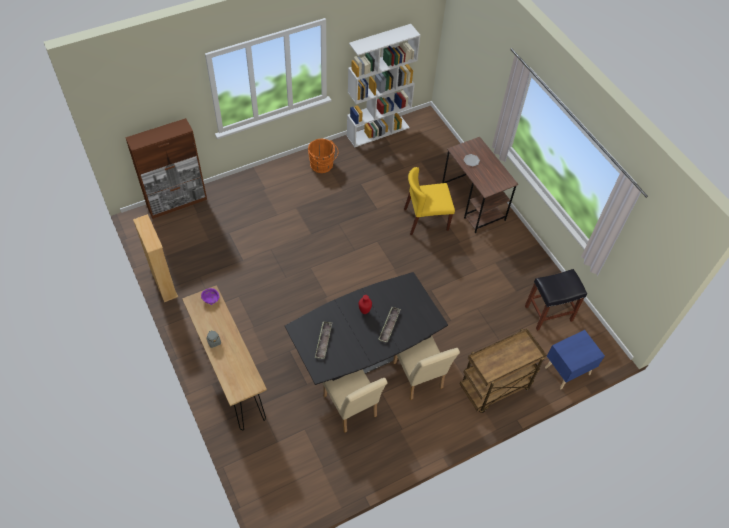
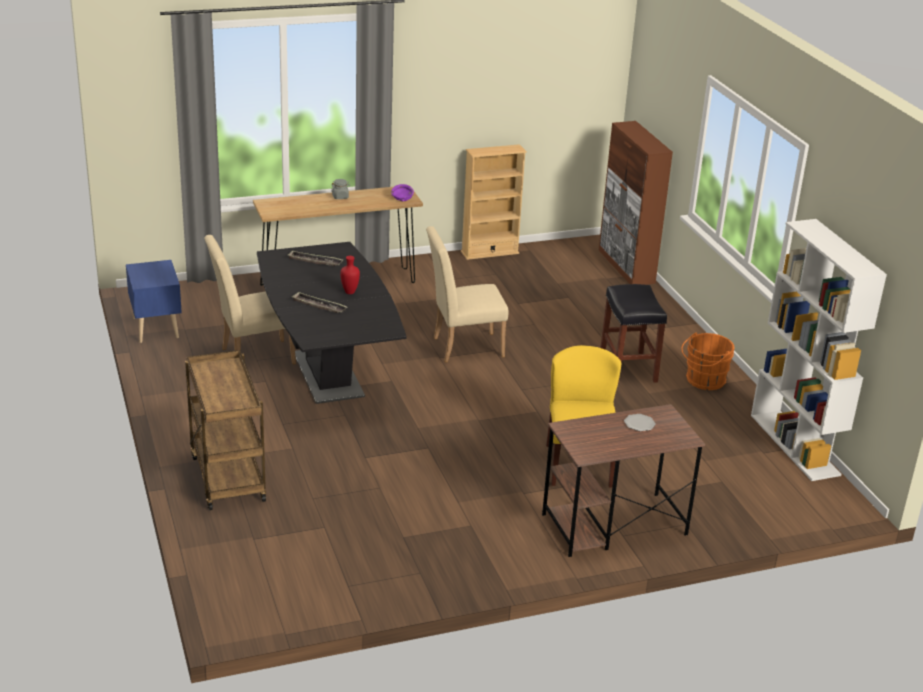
camera: 100 degrees right, 25 degrees down
beige chair [393,336,460,400] -> beige chair moved to [426,226,509,362]
black stool [525,269,587,331] -> black stool moved to [600,284,667,383]
blue nightstand [545,330,605,390] -> blue nightstand moved to [126,260,182,343]

